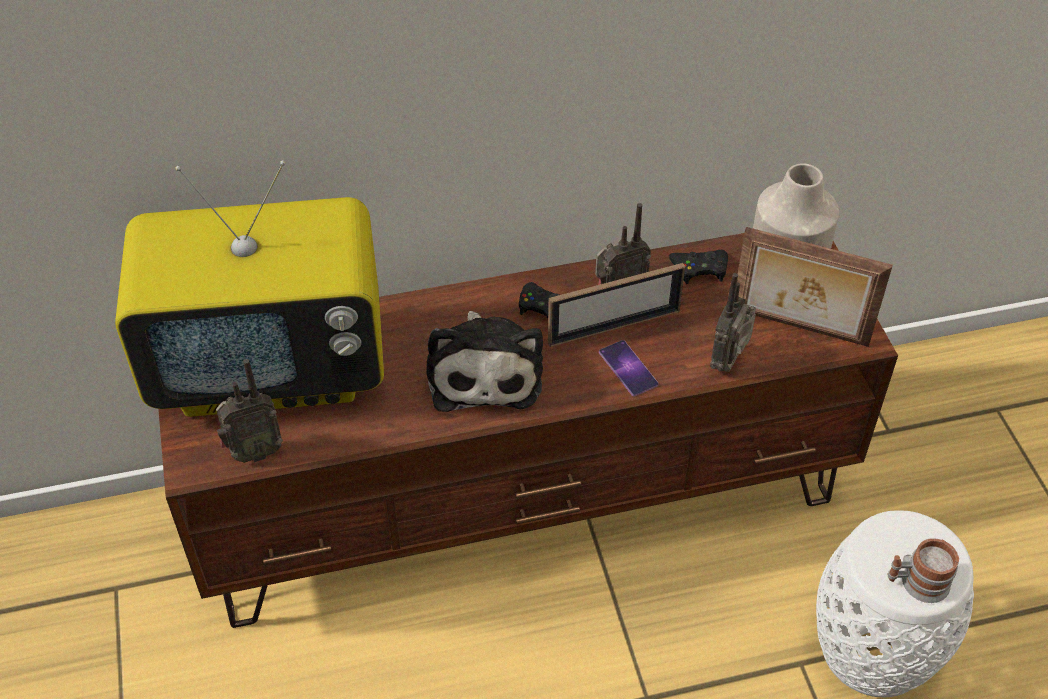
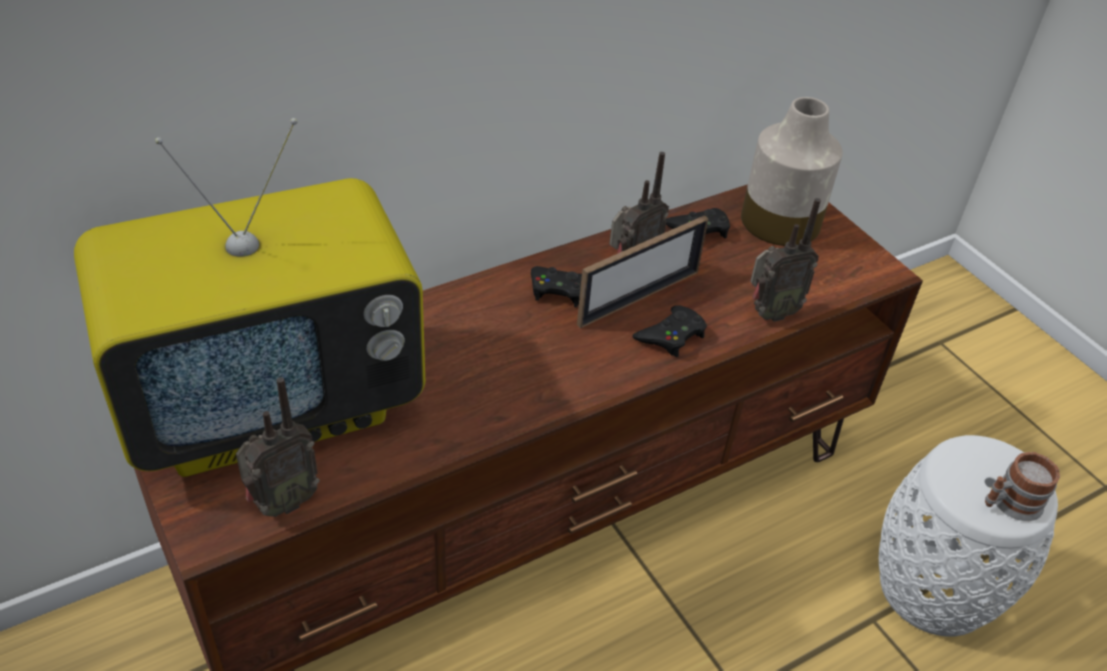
camera: 20 degrees left, 5 degrees down
plush toy [426,311,543,412] -> none
phone [599,340,658,397] -> black game controller [633,305,707,357]
radio [710,273,756,372] -> radio turned 120 degrees counterclockwise [750,198,821,322]
picture frame [737,227,893,347] -> none

